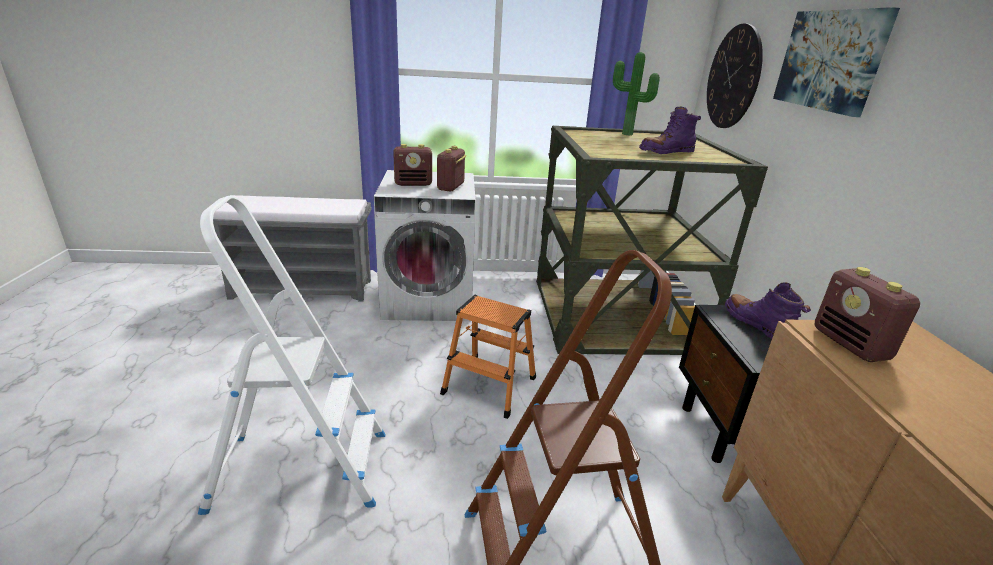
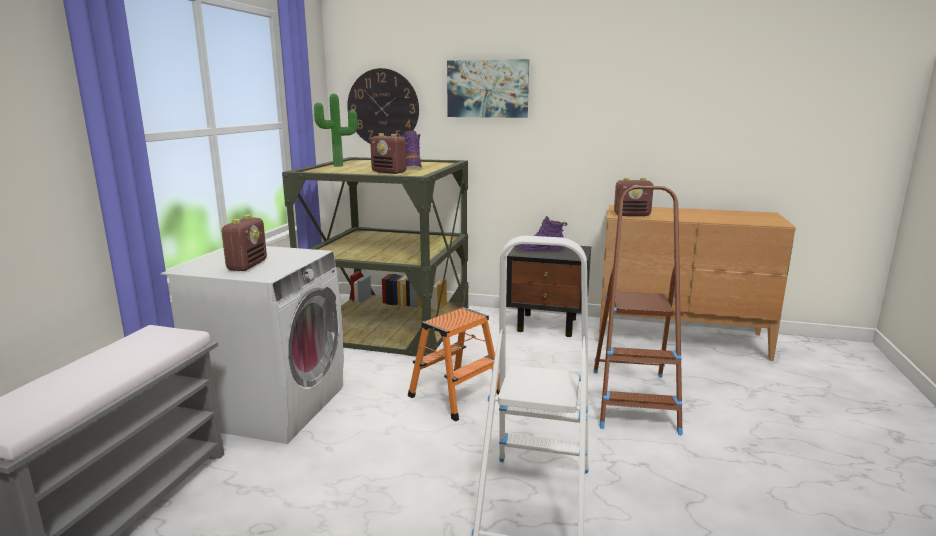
camera: 70 degrees left, 10 degrees down
radio [437,146,466,192] -> radio moved to [370,133,407,174]

